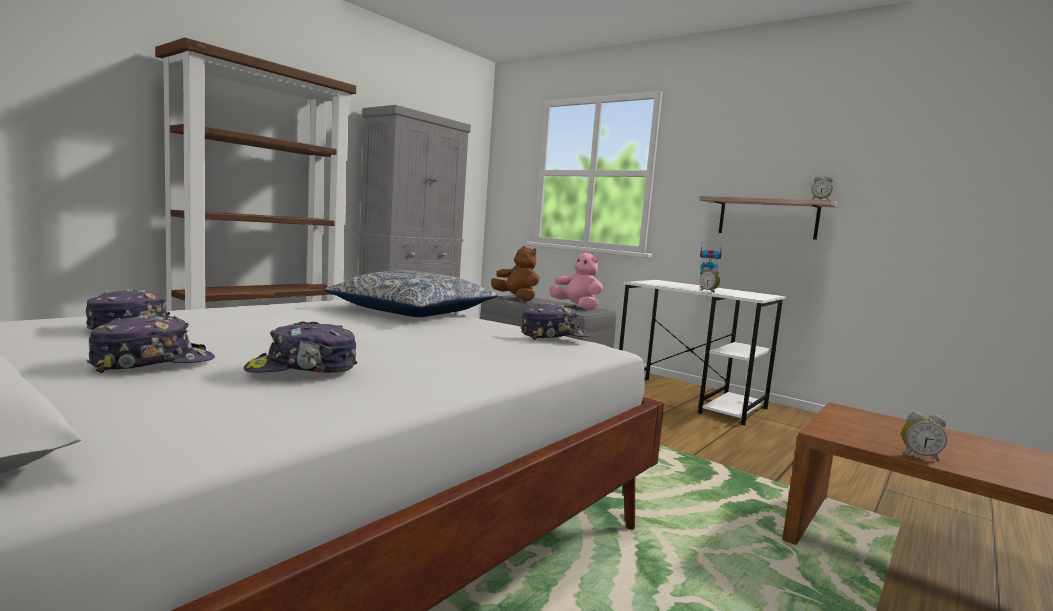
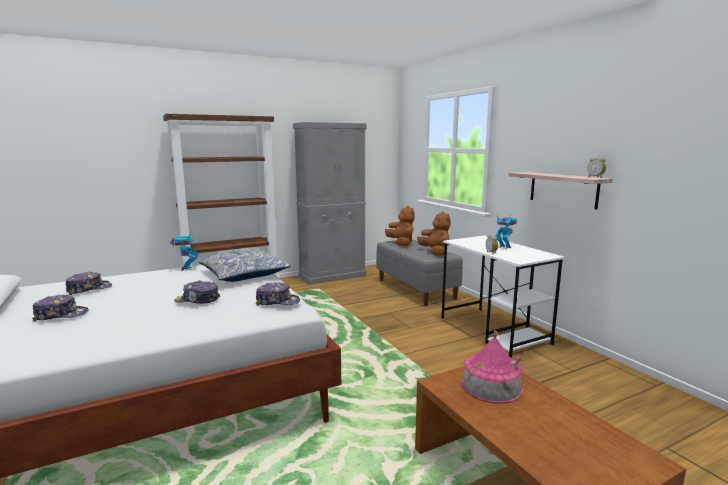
camera: 25 degrees right, 5 degrees up
cap [244,321,358,373] -> cap moved to [175,280,220,304]
pink plush toy [549,252,603,310] -> brown plush toy [417,211,451,256]
alarm clock [901,412,947,461] -> none
none -> toy robot [170,229,199,271]
none -> toy house [461,331,523,404]

